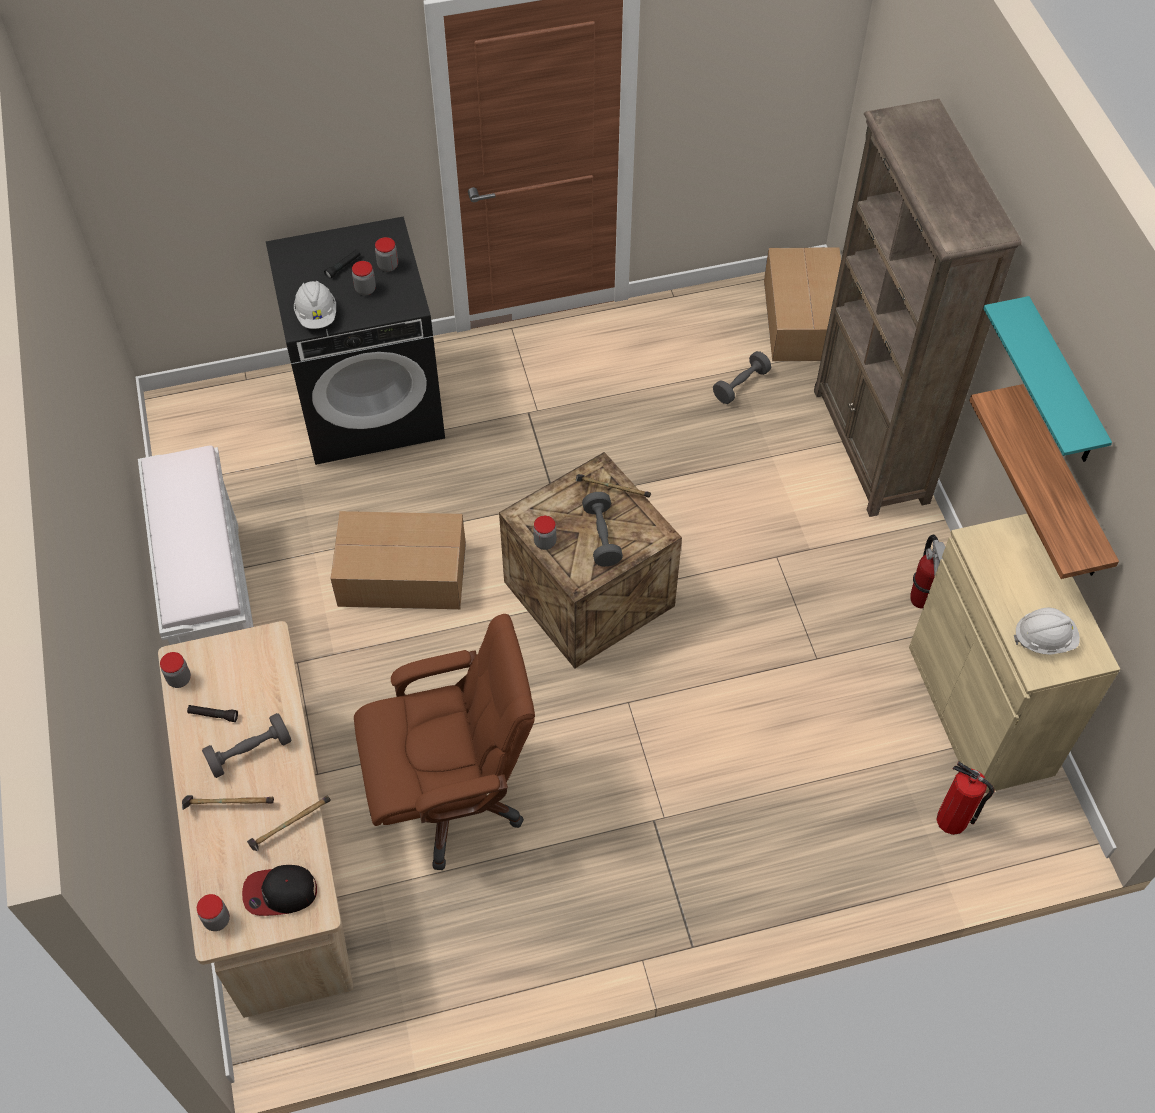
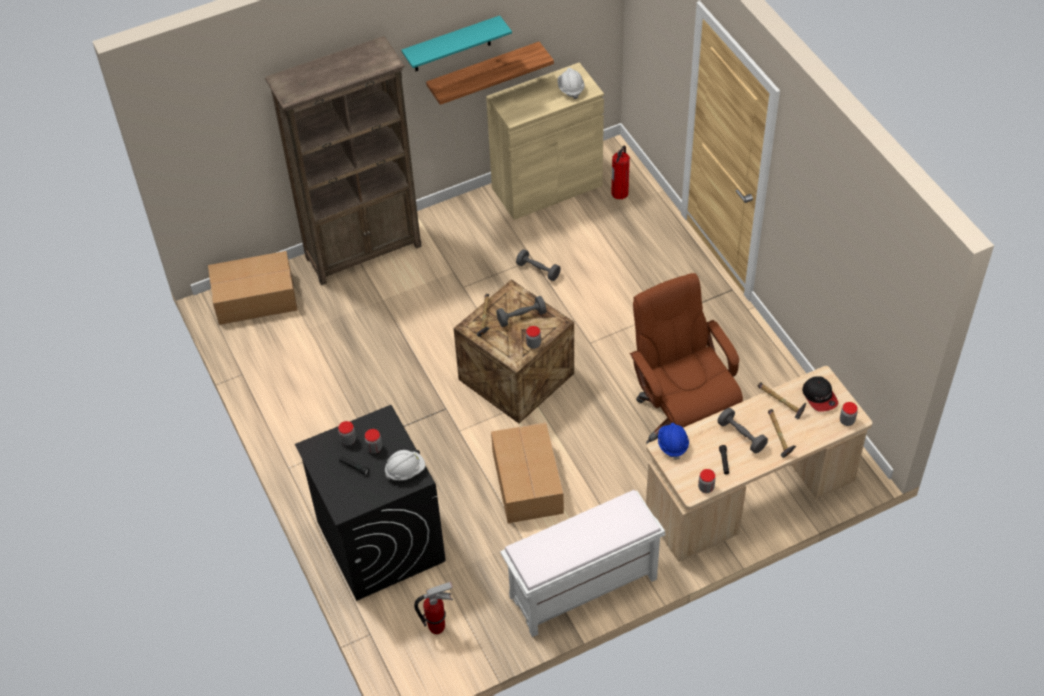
camera: 100 degrees left, 5 degrees down
grey dumbbell [713,351,771,404] -> grey dumbbell moved to [516,249,561,281]
fire extinguisher [910,535,945,608] -> fire extinguisher moved to [414,582,453,634]
none -> blue hard hat [658,423,689,460]

